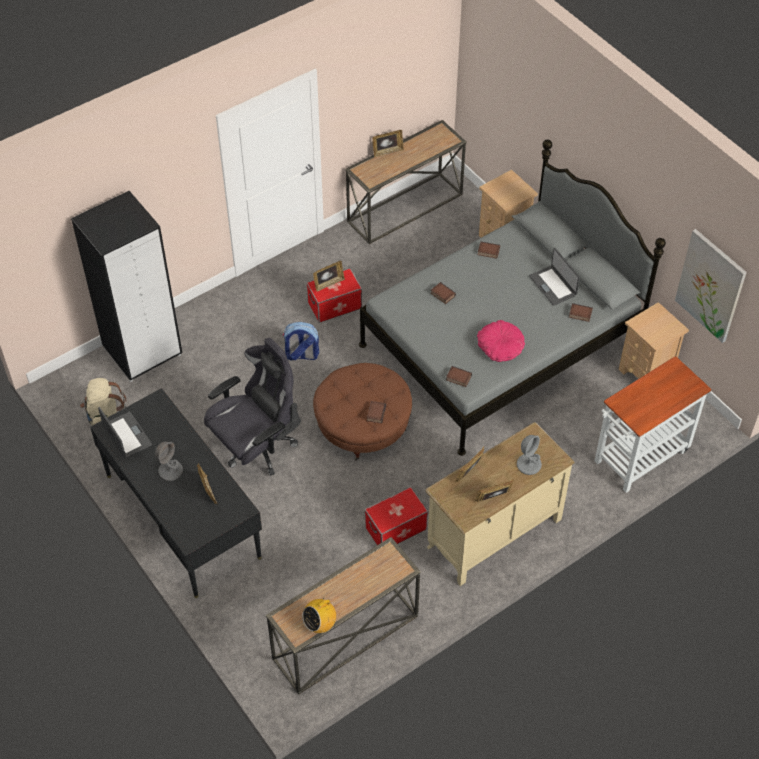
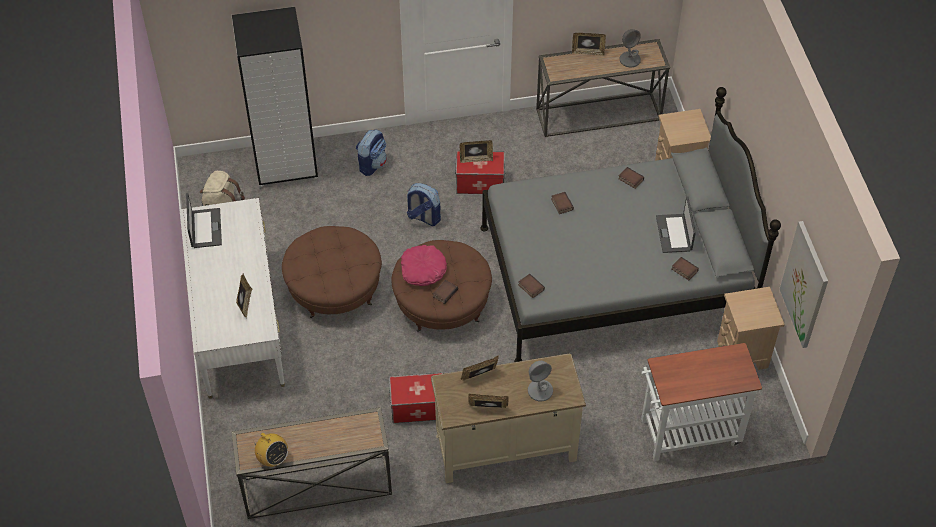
camera: 25 degrees right, 0 degrees up
black desk [90,388,262,598] -> white desk [180,198,285,399]
grey table lamp [155,442,183,481] -> grey table lamp moved to [619,29,641,68]
black office chair [204,338,301,476] -> brown ottoman [282,226,382,318]
radio [302,595,336,633] -> radio turned 120 degrees counterclockwise [251,433,288,467]
pink pillow [477,320,525,362] -> pink pillow moved to [401,245,447,286]
none -> backpack [356,129,387,176]

